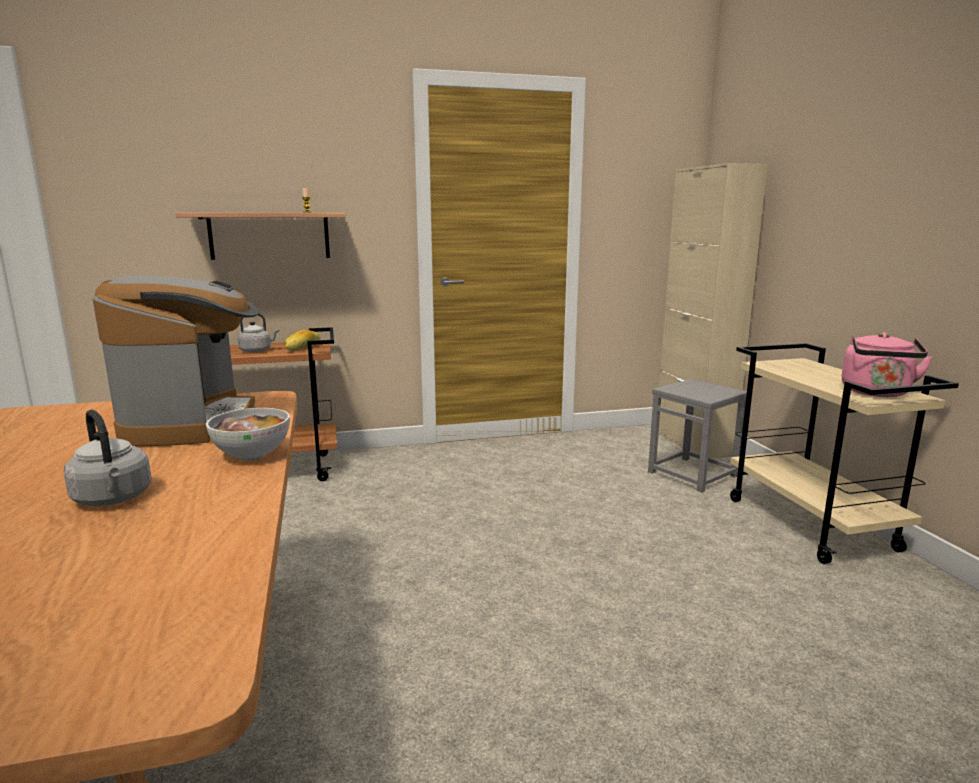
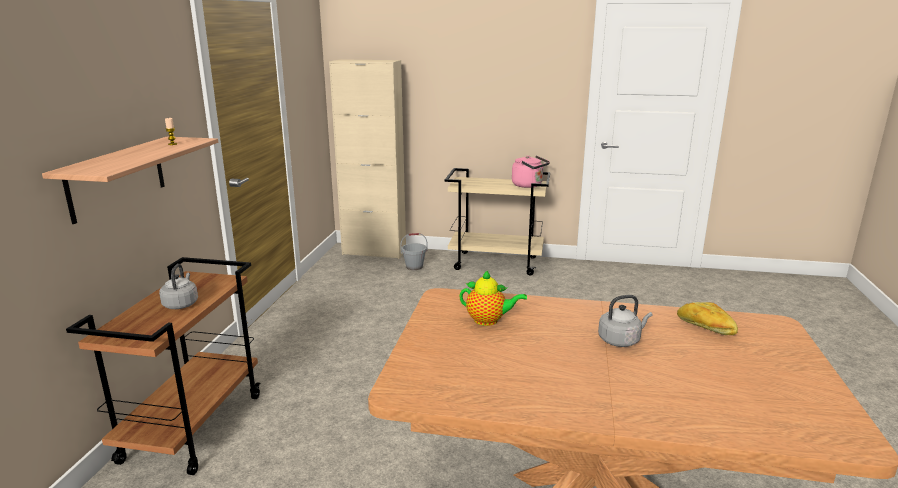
camera: 65 degrees left, 5 degrees up
coffee machine [92,276,259,446] -> teapot [459,271,527,326]
bowl [206,408,290,461] -> none
bread [285,329,320,351] -> bread moved to [677,302,738,335]
grey stool [648,379,747,492] -> grey bucket [400,233,428,270]

